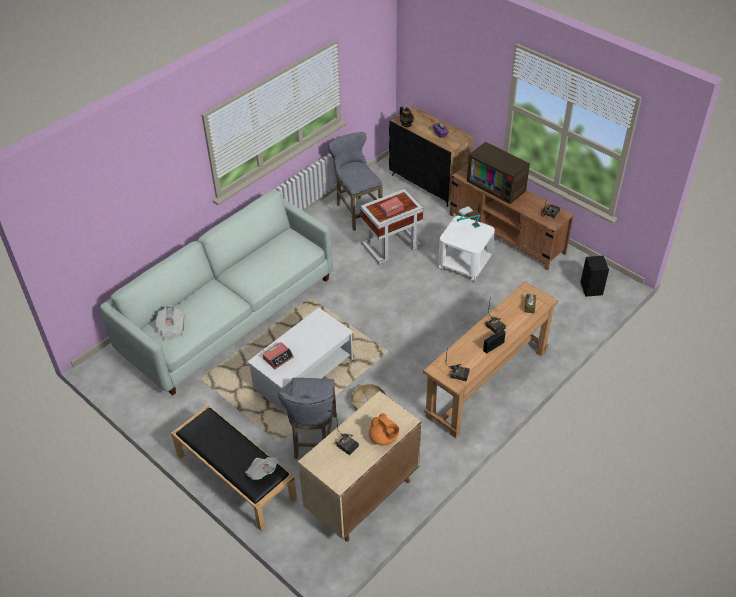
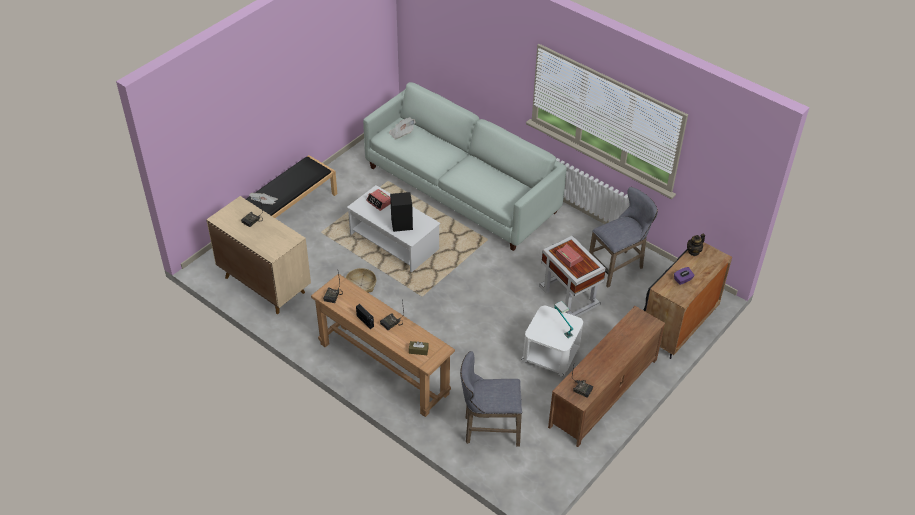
camera: 85 degrees right, 0 degrees up
grey stool [278,378,336,459] -> grey stool moved to [460,351,522,446]
orange teapot [369,413,399,445] -> none
television [467,142,530,204] -> none
black speaker [580,256,609,297] -> black speaker moved to [390,192,413,232]

